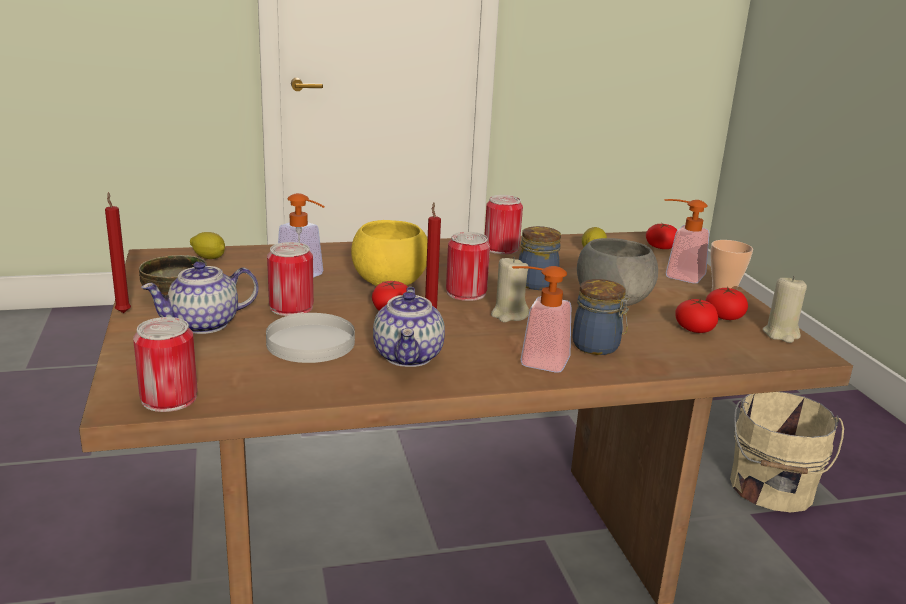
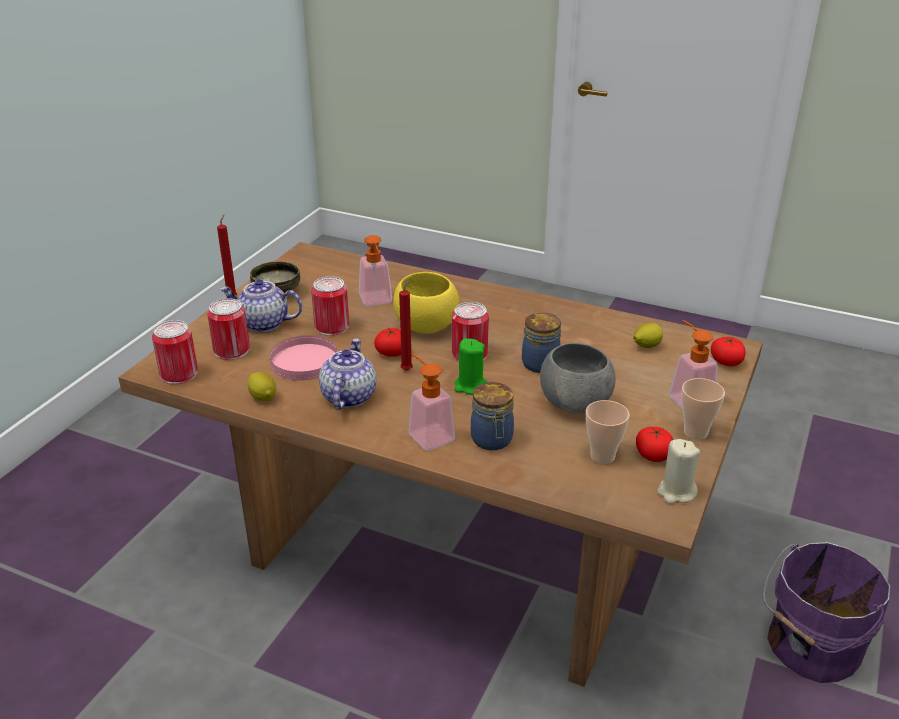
camera: 40 degrees right, 10 degrees up
lemon [190,232,225,259] -> lemon moved to [248,372,276,401]
white plate [266,313,355,363] -> pink plate [270,335,338,381]
teapot [373,287,445,367] -> teapot turned 150 degrees clockwise [319,338,376,410]
can [484,195,523,254] -> can moved to [207,298,250,360]
beige candle [491,257,529,322] -> green candle [455,338,487,395]
tomato [675,299,718,333] -> cup [586,400,630,464]
beige bucket [730,392,844,512] -> purple bucket [763,542,891,683]

